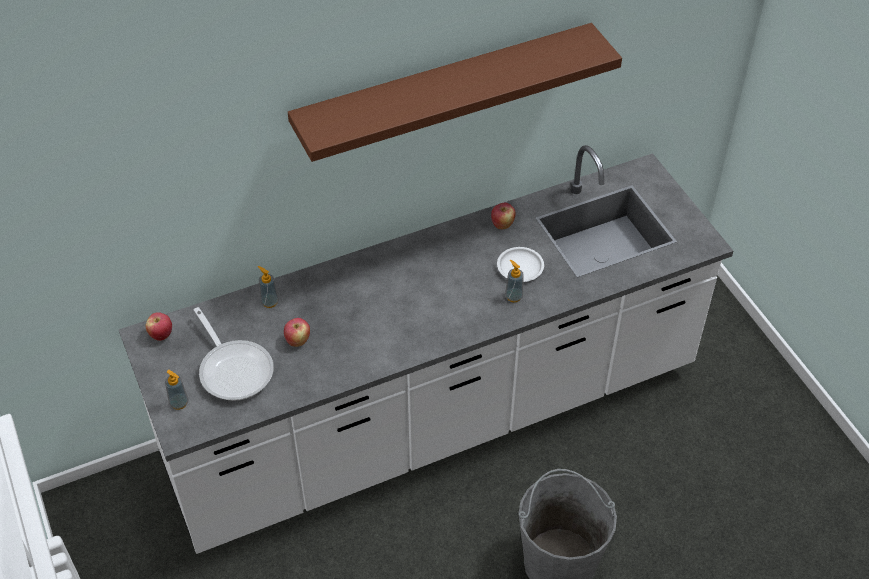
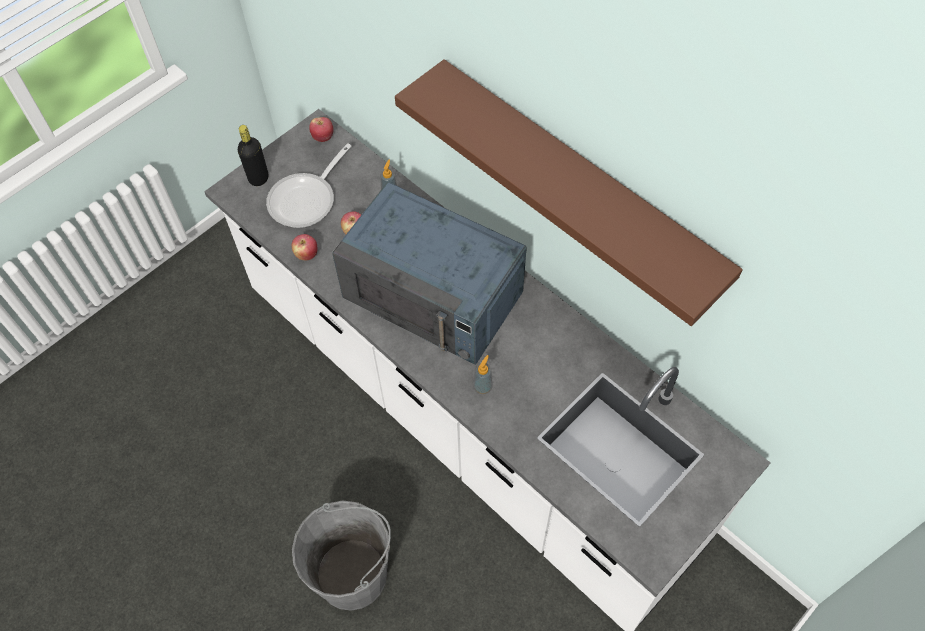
camera: 70 degrees right, 10 degrees up
soap dispenser [165,370,189,410] -> black bottle [238,125,268,186]
apple [491,203,515,229] -> apple moved to [292,234,318,260]
white plate [497,247,544,282] -> none
none -> blue microwave [332,182,527,365]

